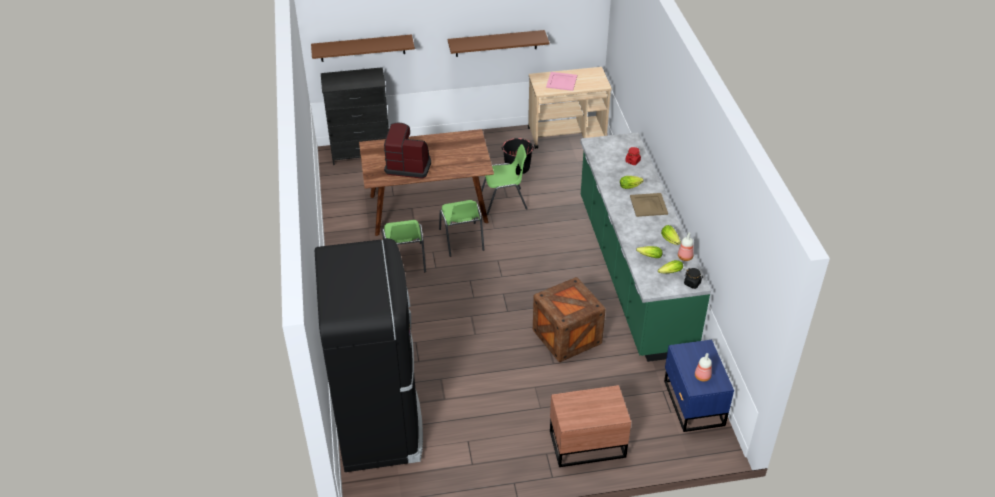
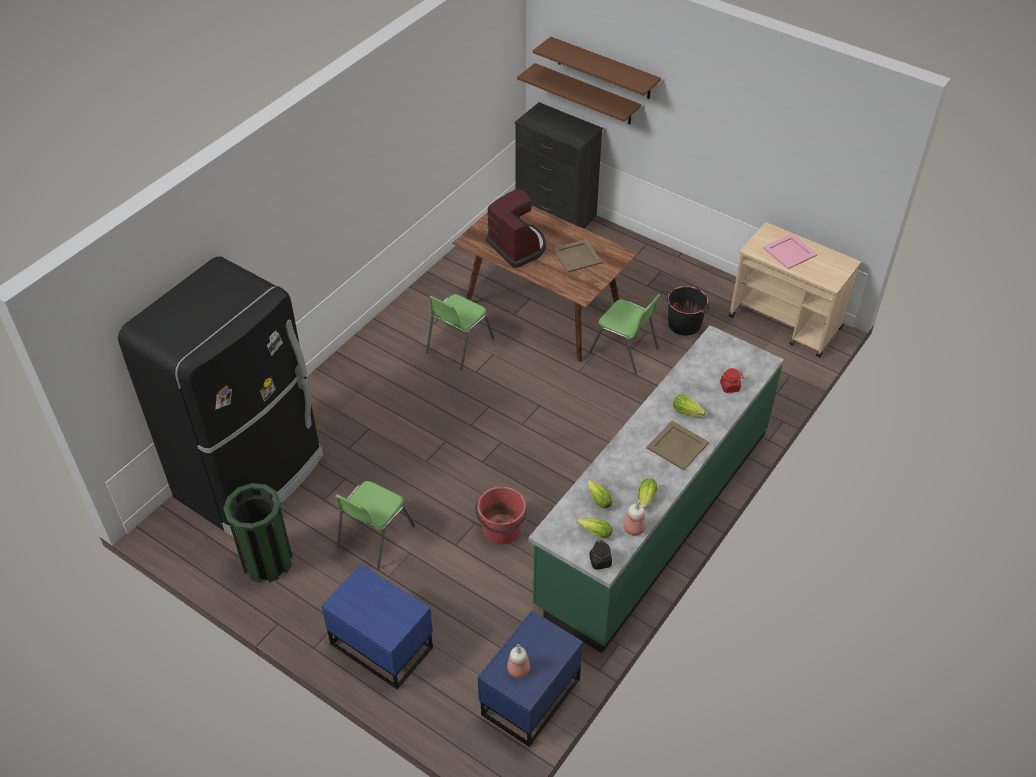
camera: 45 degrees right, 5 degrees up
green chair [439,200,484,257] -> green chair moved to [336,481,415,569]
brown shelf [448,30,550,57] -> brown shelf moved to [533,37,661,99]
crate [533,277,605,362] -> red bucket [475,487,526,544]
brown nightstand [550,385,631,467] -> blue nightstand [321,564,433,689]
none -> green trash can [223,483,293,583]
none -> beige tray [553,239,602,273]

